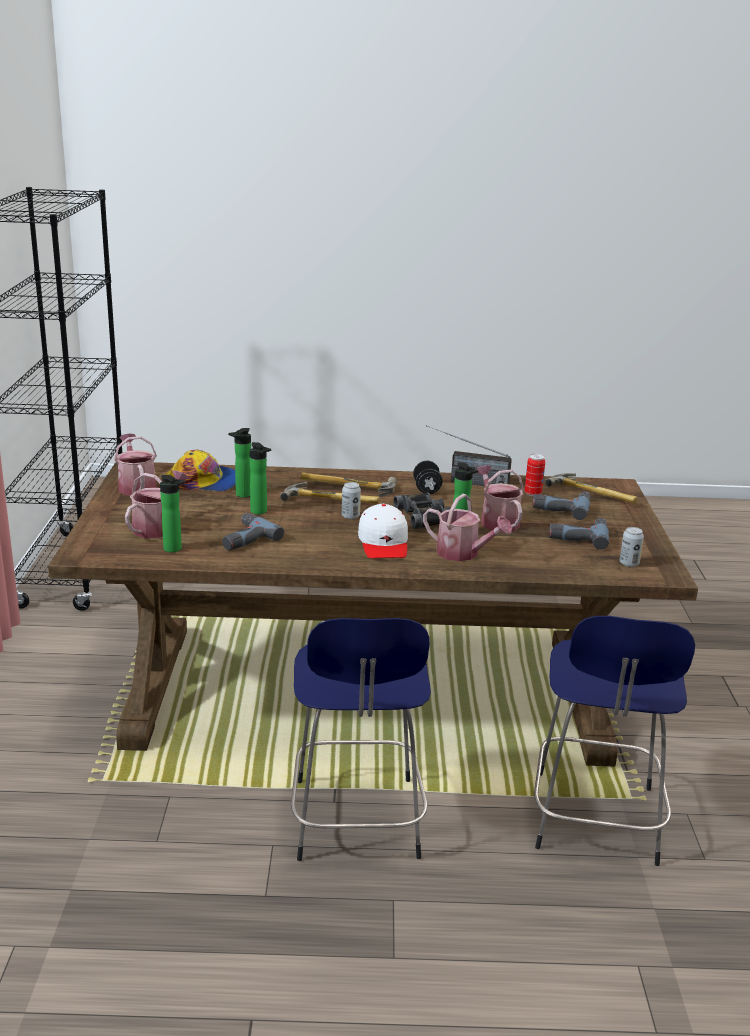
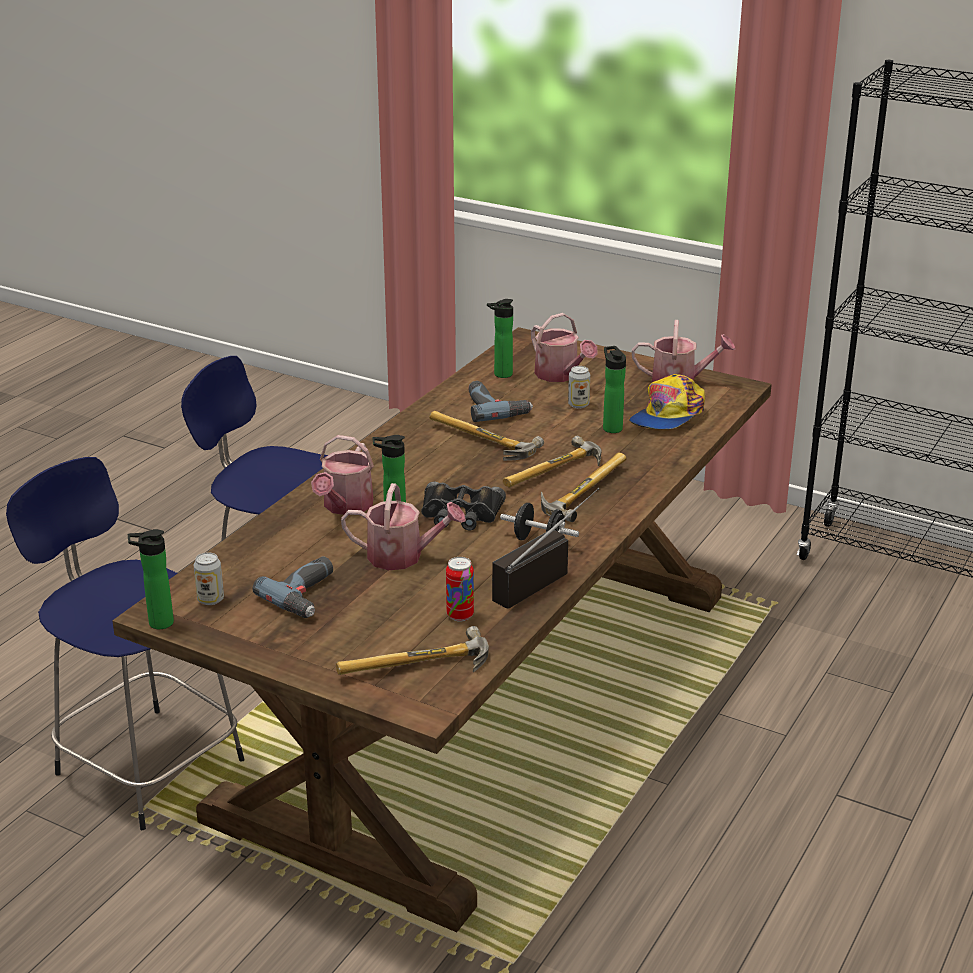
camera: 120 degrees right, 5 degrees up
bottle [249,442,271,514] -> bottle moved to [128,529,174,629]
can [342,482,361,519] -> can moved to [568,366,590,409]
white cap [358,504,408,558] -> none
watering can [423,494,512,561] -> watering can turned 45 degrees counterclockwise [311,435,374,515]
power drill [532,491,591,520] -> none
none -> hammer [429,411,544,461]

